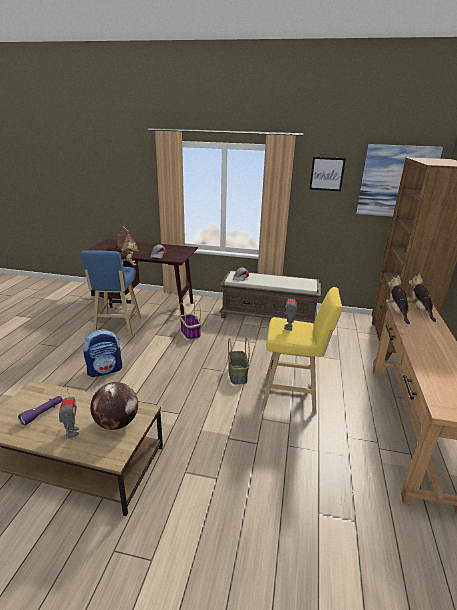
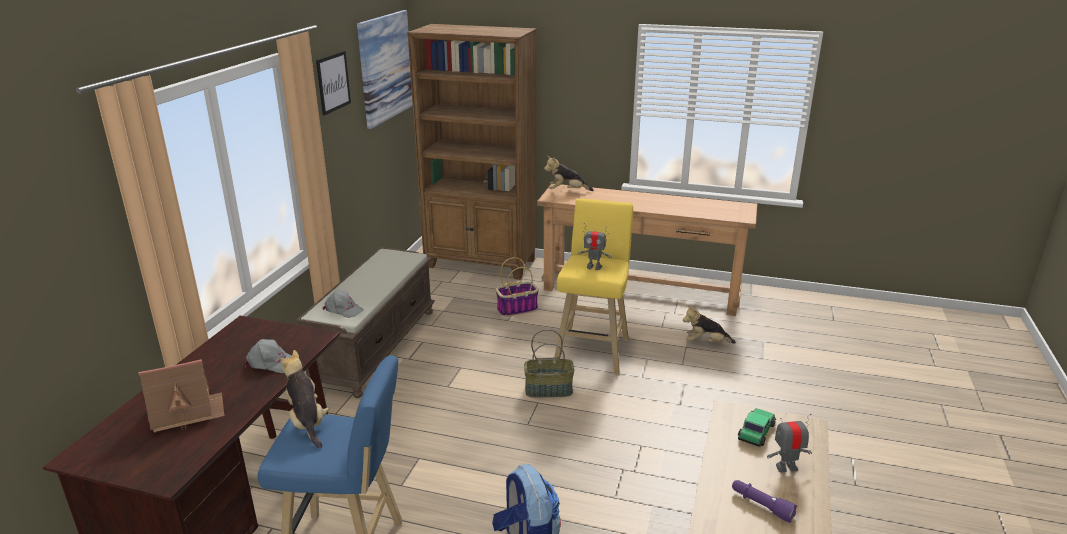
camera: 85 degrees left, 0 degrees up
globe [90,382,138,430] -> toy car [738,408,776,447]
basket [179,300,201,340] -> basket moved to [496,257,539,317]
plush toy [386,275,412,325] -> plush toy moved to [683,305,736,344]

